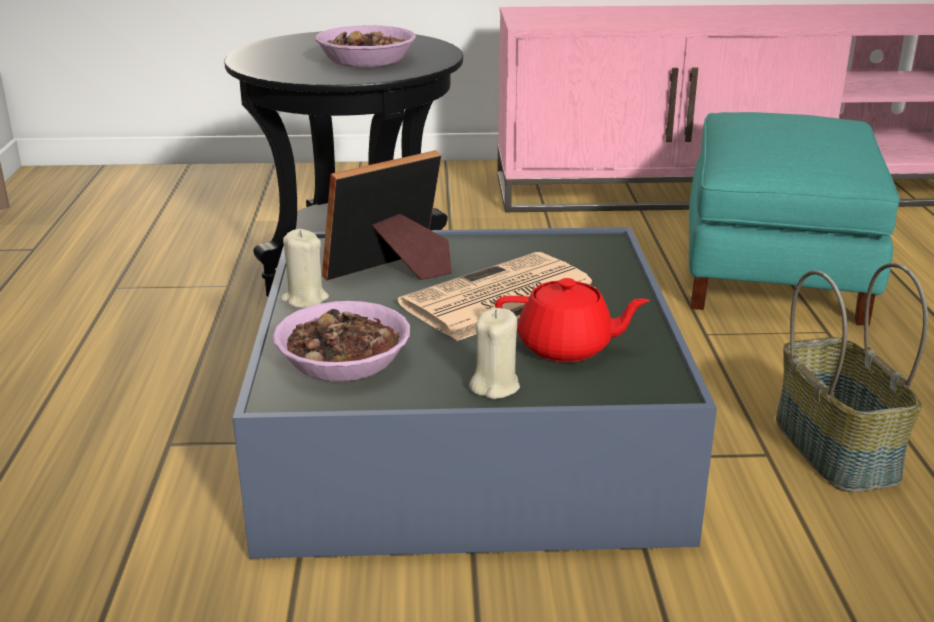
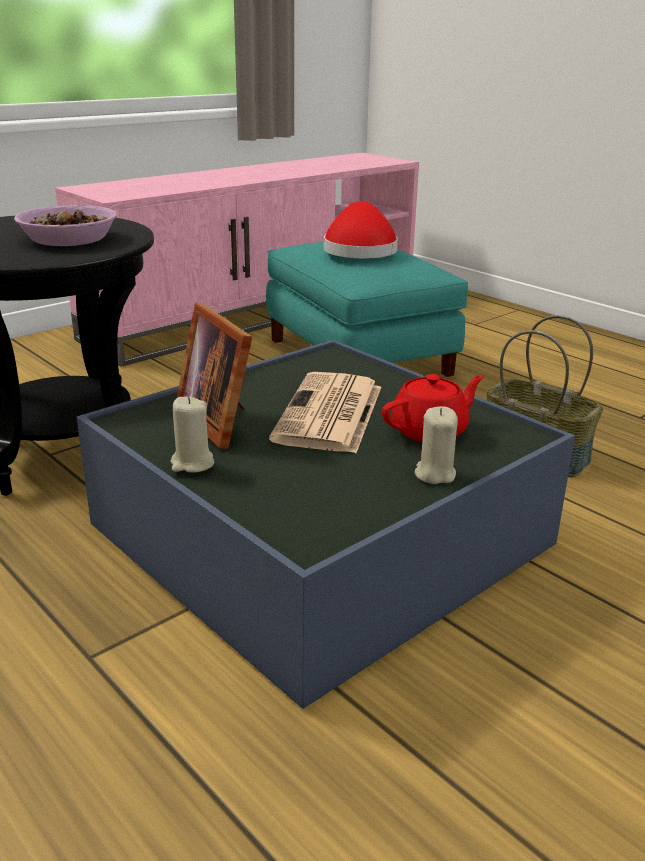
camera: 40 degrees left, 0 degrees up
bowl [273,301,410,382] -> none
picture frame [322,150,452,280] -> picture frame turned 45 degrees counterclockwise [177,303,252,449]
none -> red hat [324,201,398,258]

